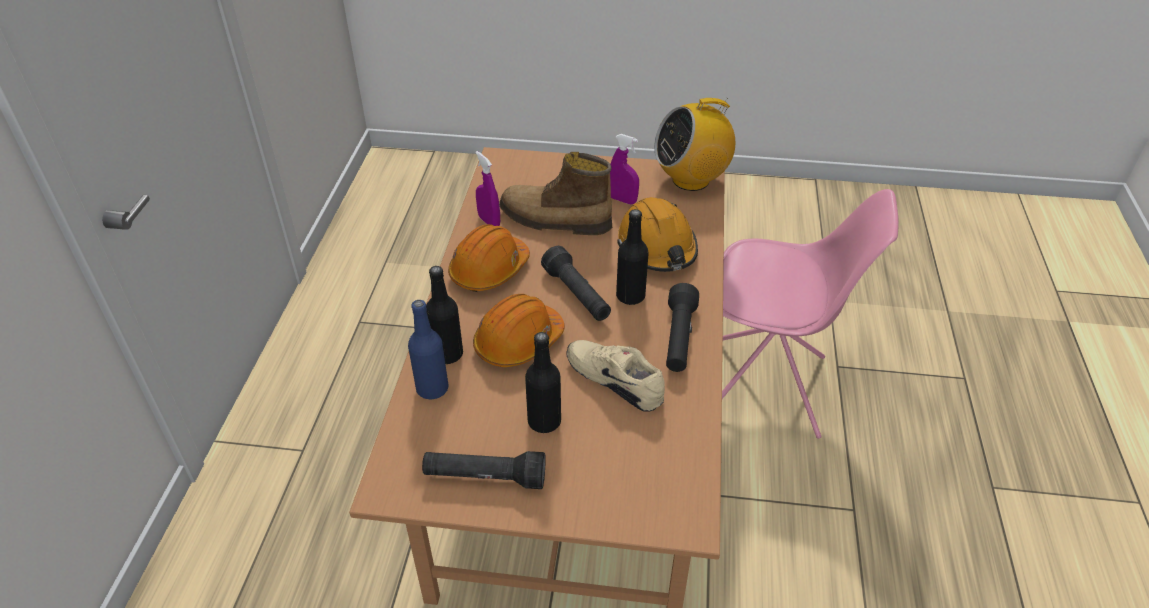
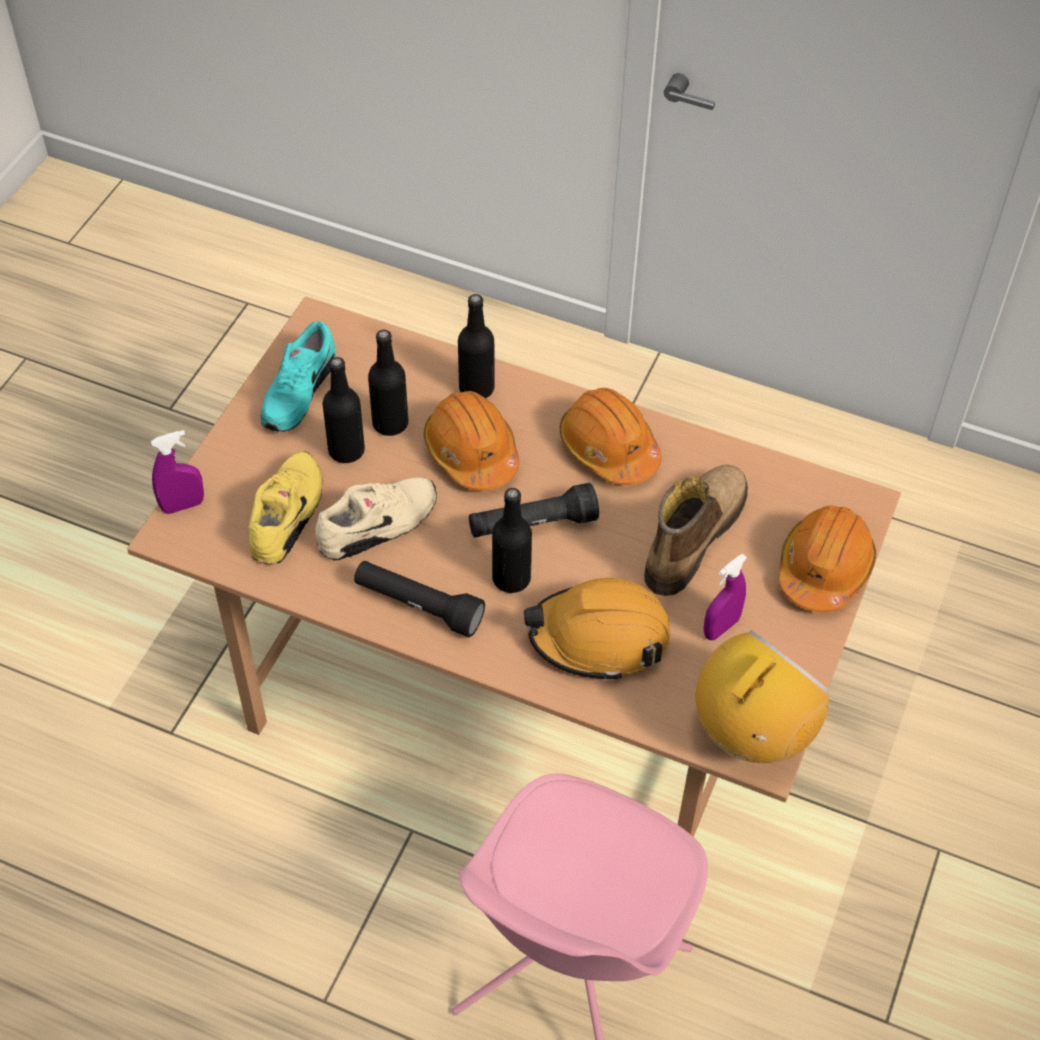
camera: 105 degrees right, 10 degrees up
blue bottle [408,300,448,399] -> none
black flashlight [422,451,546,489] -> turquoise shoe [261,321,336,432]
purple spray bottle [475,151,500,226] -> purple spray bottle moved to [151,430,204,514]
radio [654,98,735,191] -> radio turned 45 degrees clockwise [696,630,830,763]
none -> yellow shoe [248,451,323,565]
none -> black bottle [368,330,408,436]
none -> orange hard hat [778,505,876,612]

